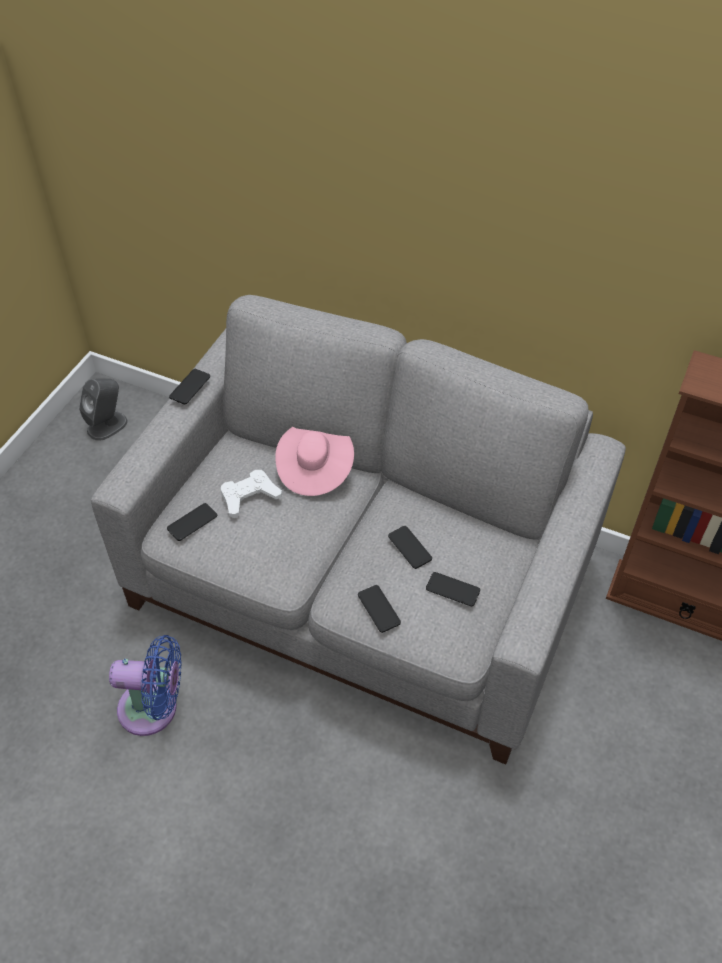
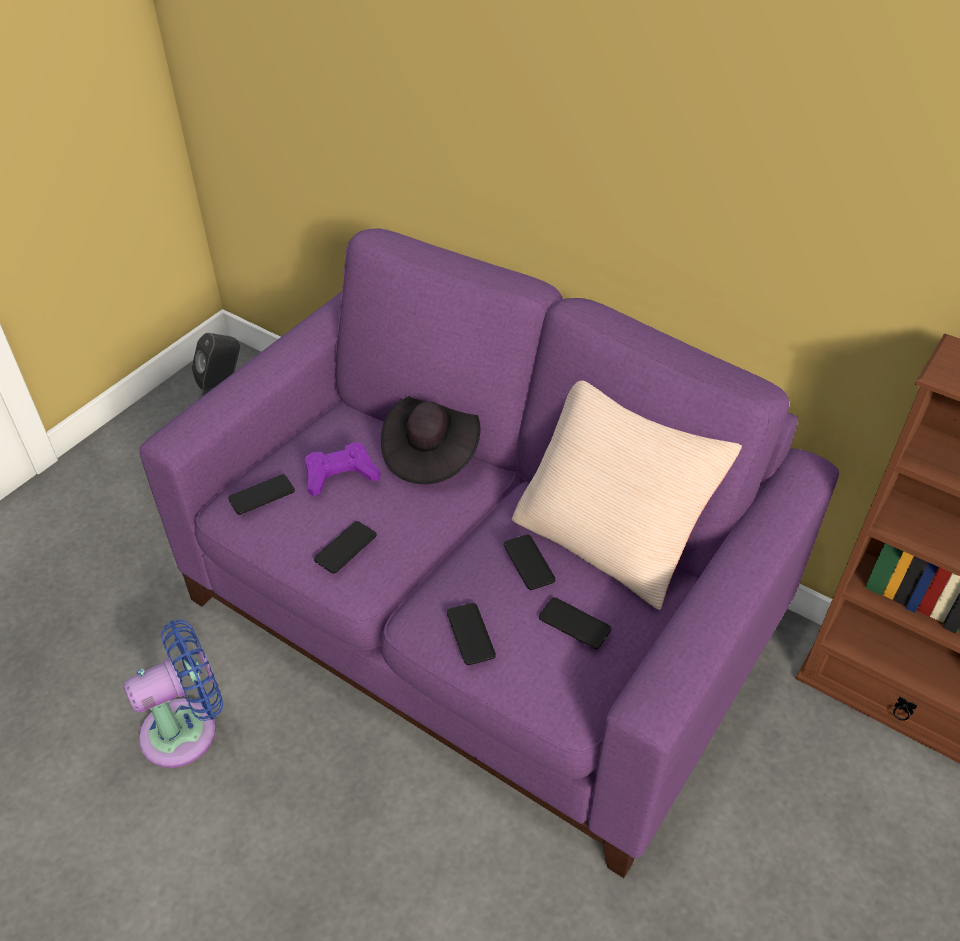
camera: 10 degrees right, 5 degrees down
grey sofa [91,295,626,765] -> purple sofa [140,229,839,878]
blue fan [109,635,182,736] -> blue fan turned 45 degrees counterclockwise [123,619,223,768]
phone [169,369,210,404] -> phone moved to [314,521,377,574]
white game controller [221,470,282,518] -> purple game controller [305,442,381,496]
pink hat [275,427,354,496] -> black hat [381,396,480,484]
none -> beige pillow [512,381,742,610]

